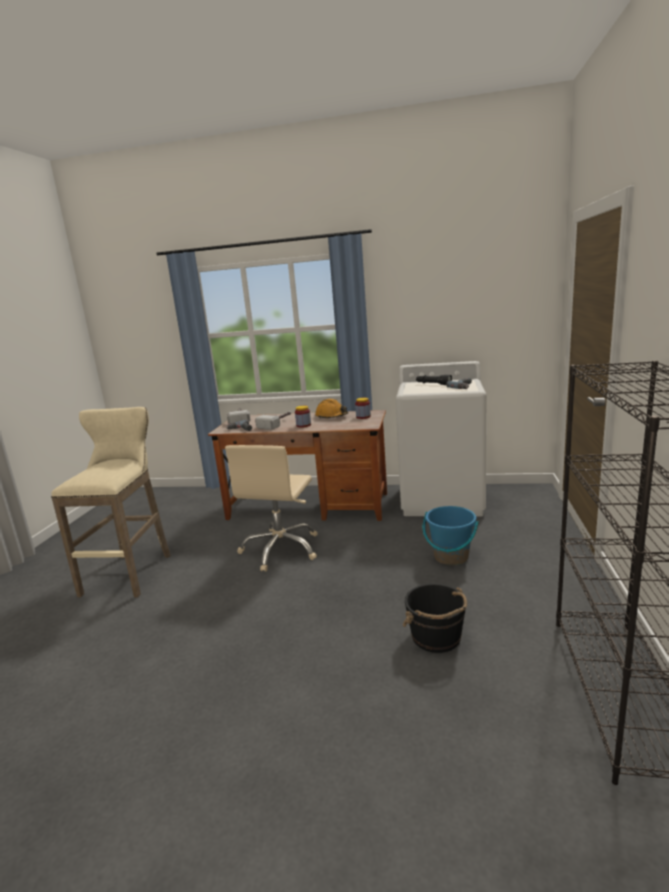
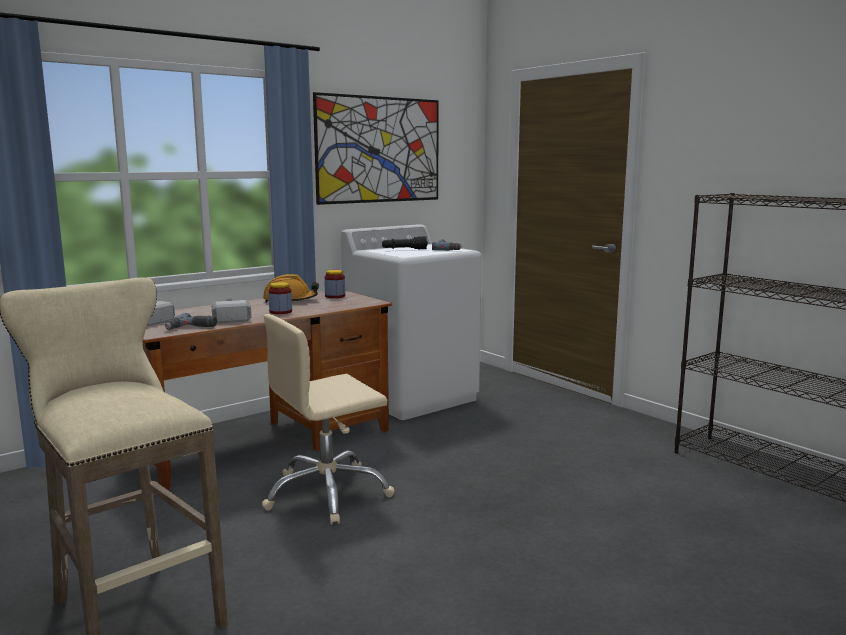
camera: 50 degrees left, 5 degrees down
beige office chair [225,445,317,572] -> beige office chair turned 90 degrees clockwise [262,314,394,525]
black bucket [403,583,467,653] -> none
blue bucket [423,506,478,565] -> none
none -> picture [313,92,439,205]

